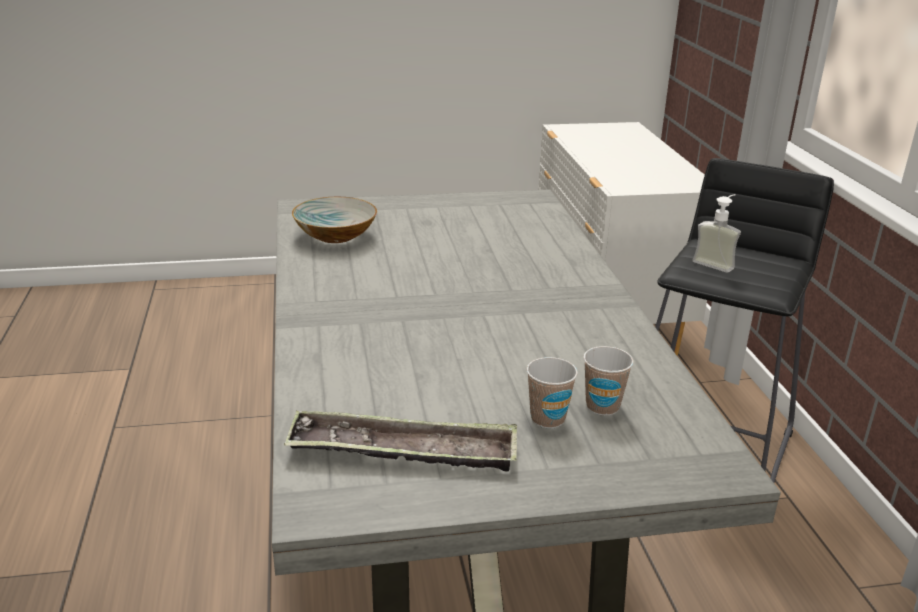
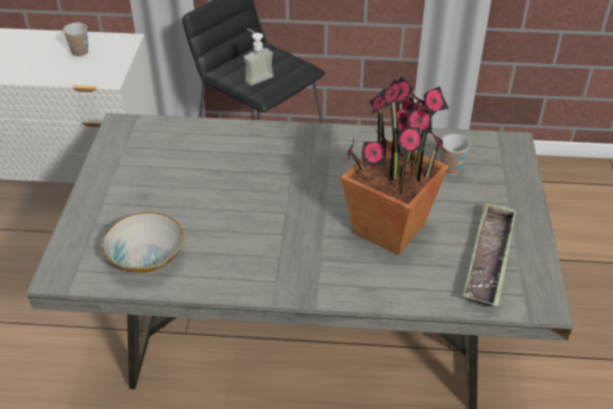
camera: 75 degrees left, 15 degrees up
cup [526,357,578,428] -> cup moved to [63,23,88,57]
none -> potted plant [341,77,449,255]

